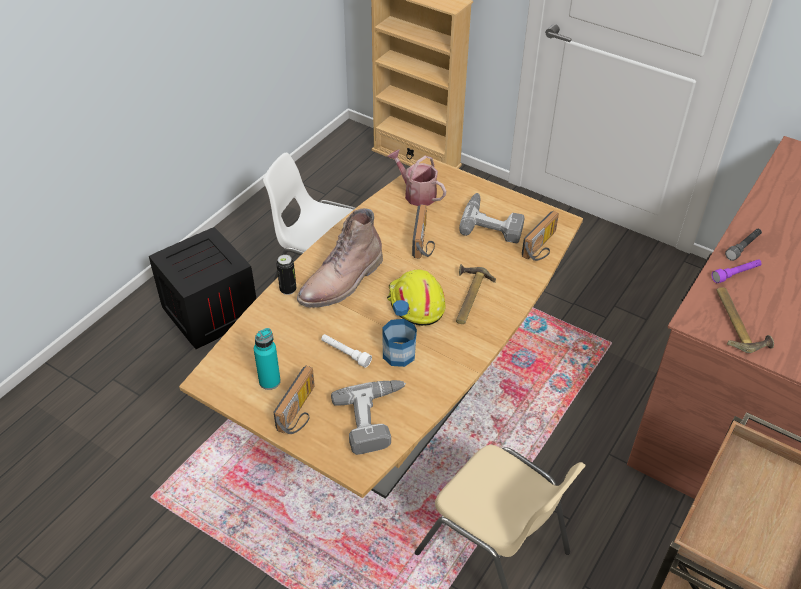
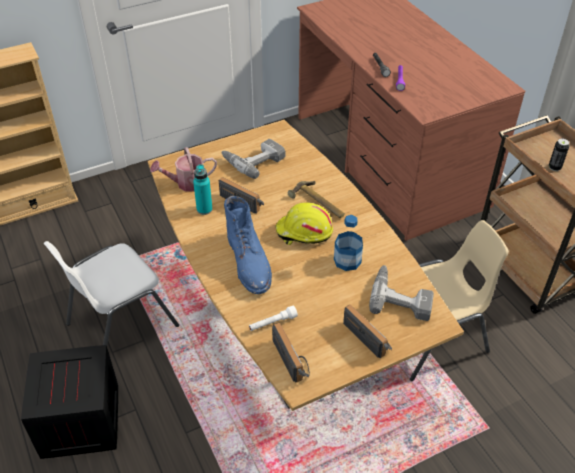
camera: 60 degrees left, 0 degrees up
turquoise bottle [254,328,281,390] -> turquoise bottle moved to [193,164,213,215]
can [276,255,296,295] -> can moved to [549,139,569,171]
brown boot [297,208,383,308] -> blue boot [224,196,272,294]
white flashlight [321,334,372,368] -> white flashlight moved to [249,306,298,331]
radio [522,211,559,261] -> radio moved to [272,323,310,383]
hammer [717,287,774,353] -> none

